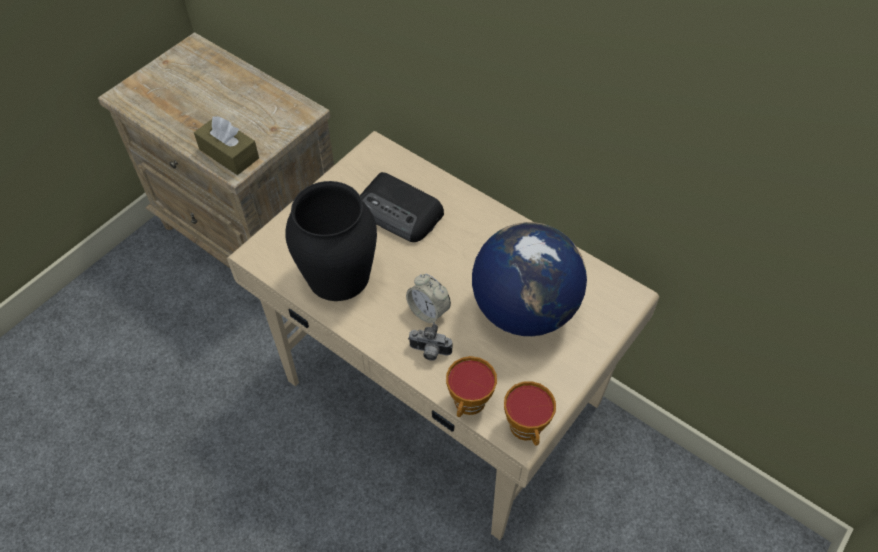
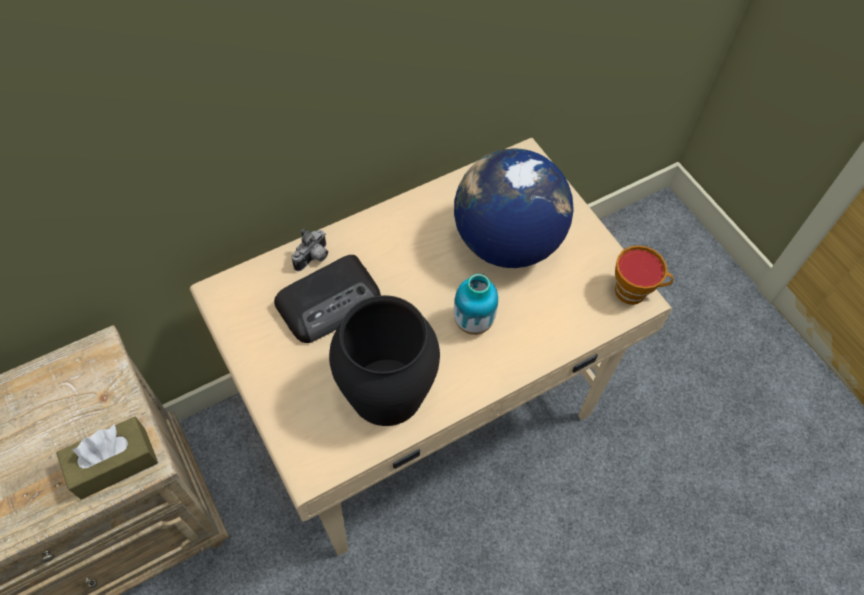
camera: 70 degrees left, 5 degrees up
alarm clock [406,274,451,324] -> vase [454,274,498,335]
camera [408,324,452,361] -> camera moved to [291,229,328,271]
cup [446,356,497,417] -> none

